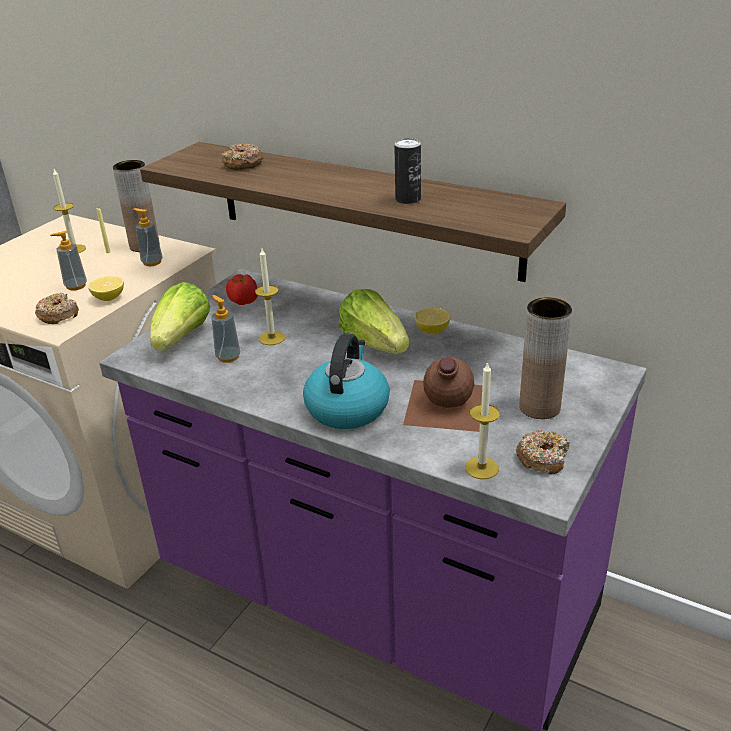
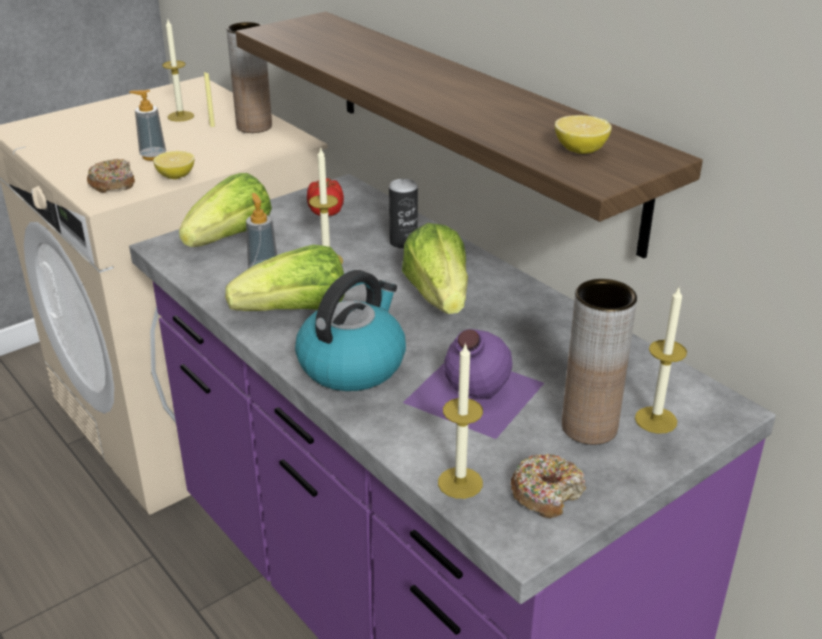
camera: 20 degrees right, 0 degrees up
soap dispenser [133,208,162,266] -> none
donut [222,143,263,170] -> none
can [394,138,421,204] -> can moved to [389,179,418,249]
brown bottle [403,357,482,432] -> purple bottle [403,329,544,439]
lemon [414,308,451,334] -> lemon moved to [555,115,612,154]
none -> lettuce [226,244,345,311]
none -> candle [635,288,687,434]

